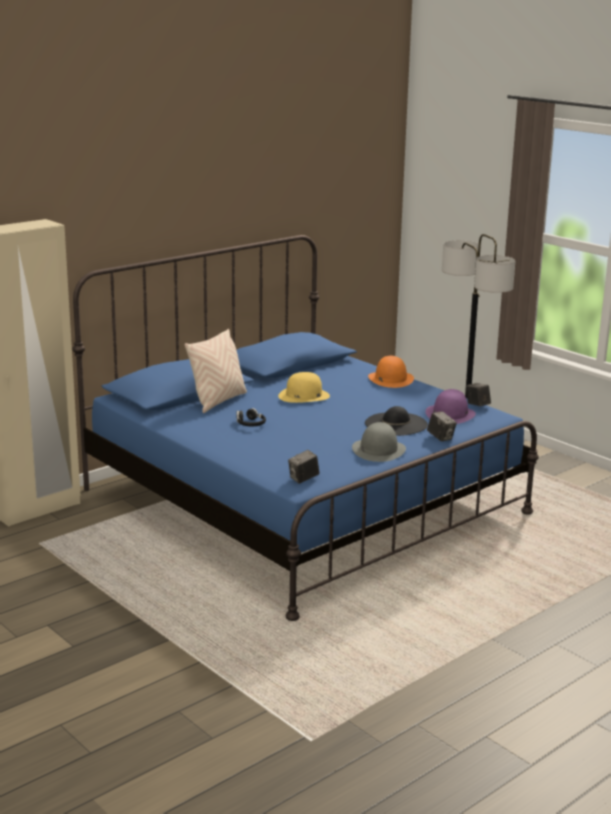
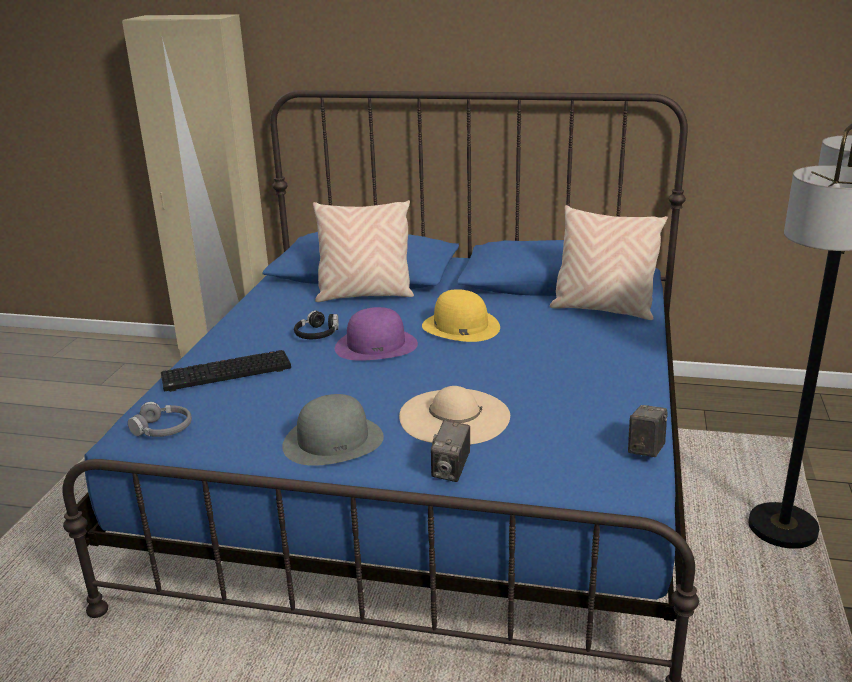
camera: 55 degrees right, 5 degrees up
camera [288,450,320,484] -> grey headphones [128,402,192,437]
black hat [365,406,428,436] -> beige hat [399,386,510,444]
orange hat [368,356,414,388] -> none
purple hat [425,389,476,424] -> purple hat moved to [335,307,418,361]
none -> keyboard [161,350,291,392]
none -> beige pillow [550,205,668,320]

